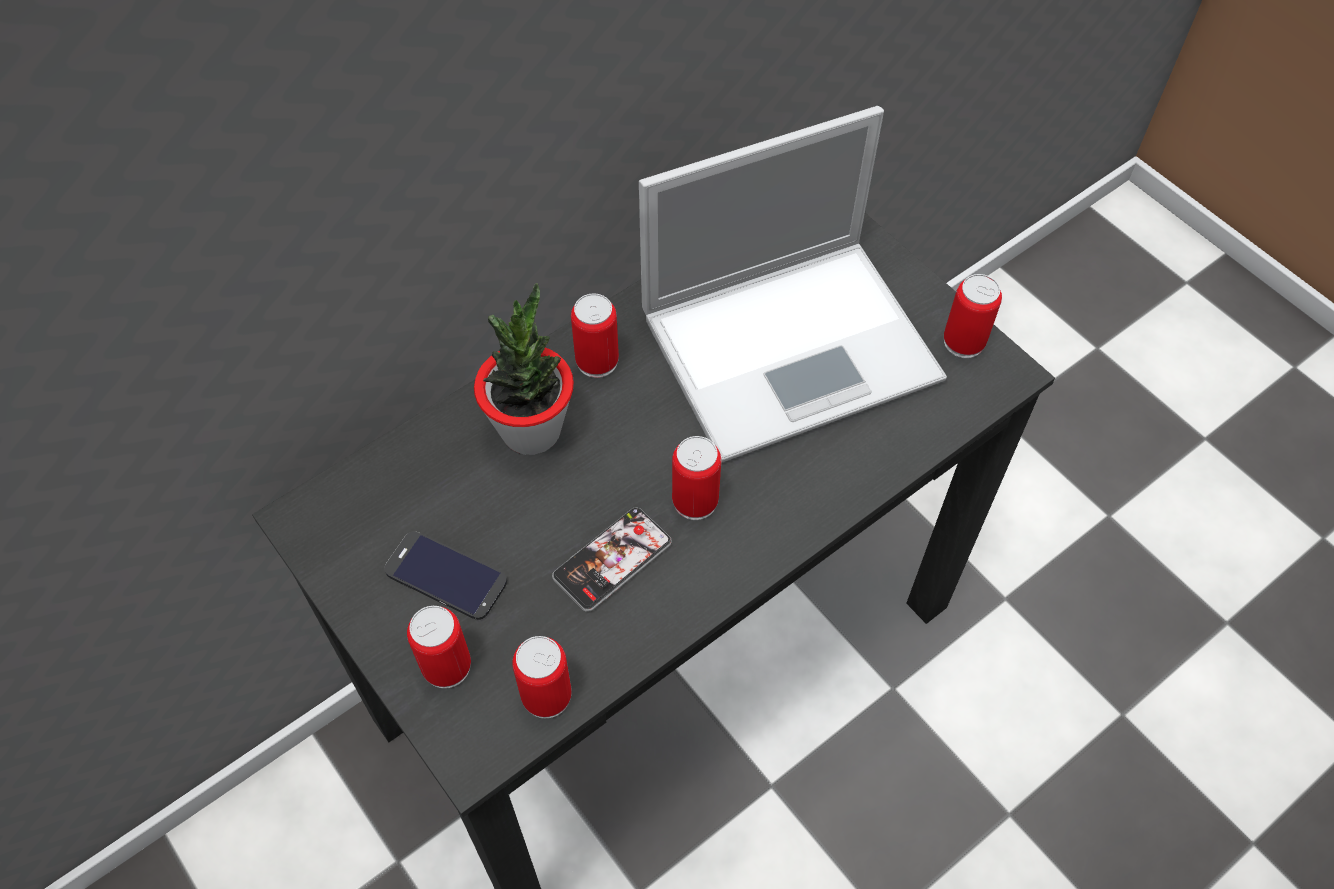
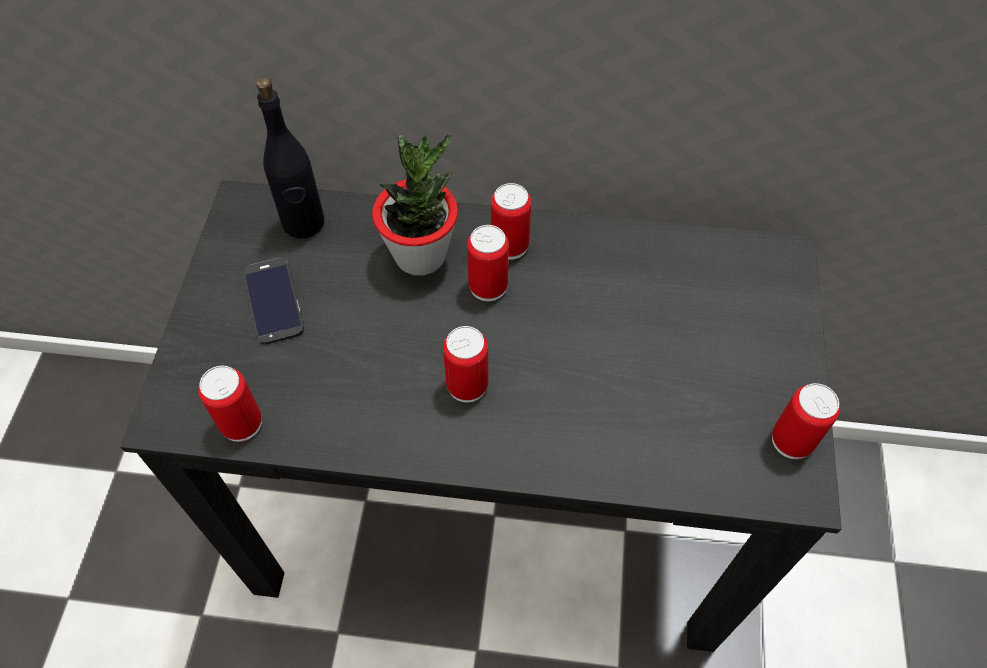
camera: 45 degrees right, 0 degrees up
can [407,606,471,689] -> can moved to [467,225,509,301]
phone [552,508,672,612] -> none
laptop [639,106,947,463] -> none
none -> black bottle [256,77,324,238]

